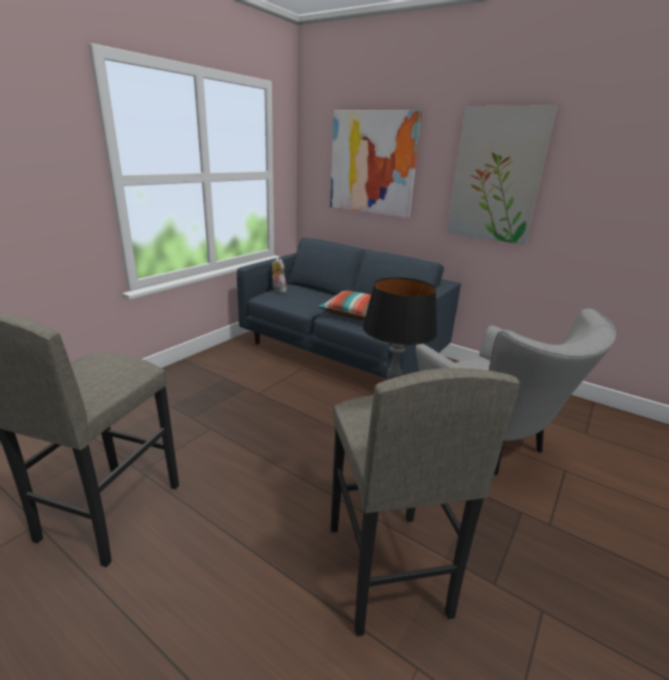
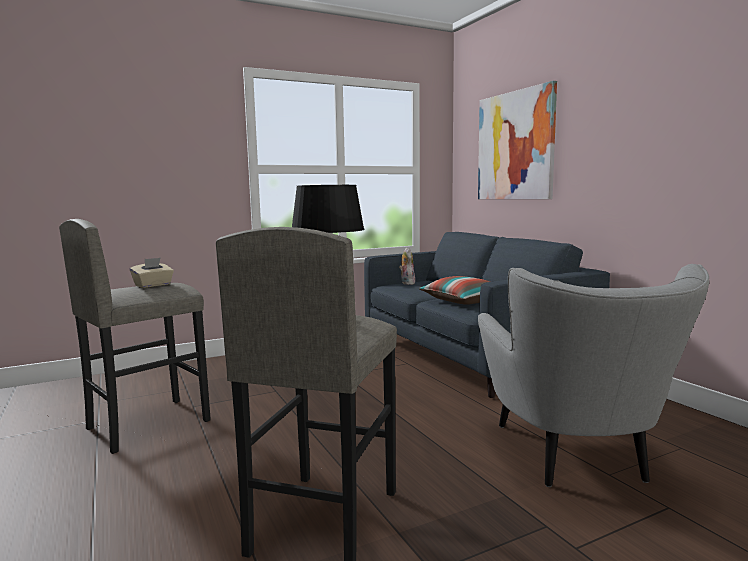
camera: 30 degrees right, 15 degrees down
picture [446,105,557,245] -> none
none -> beige tissue box [130,258,174,288]

